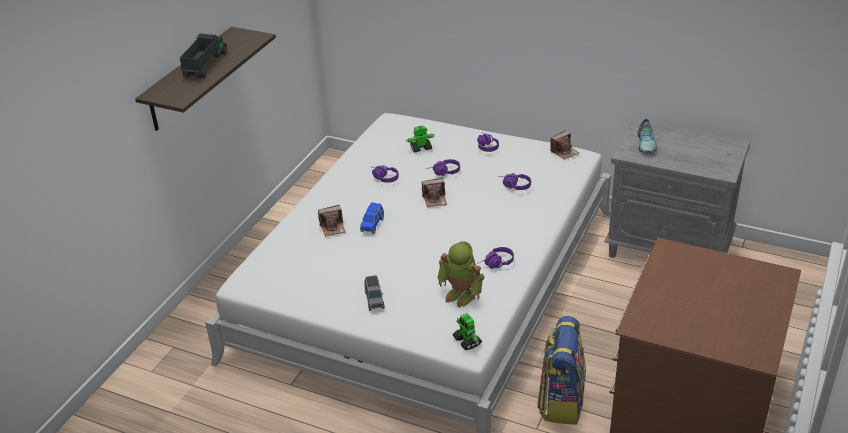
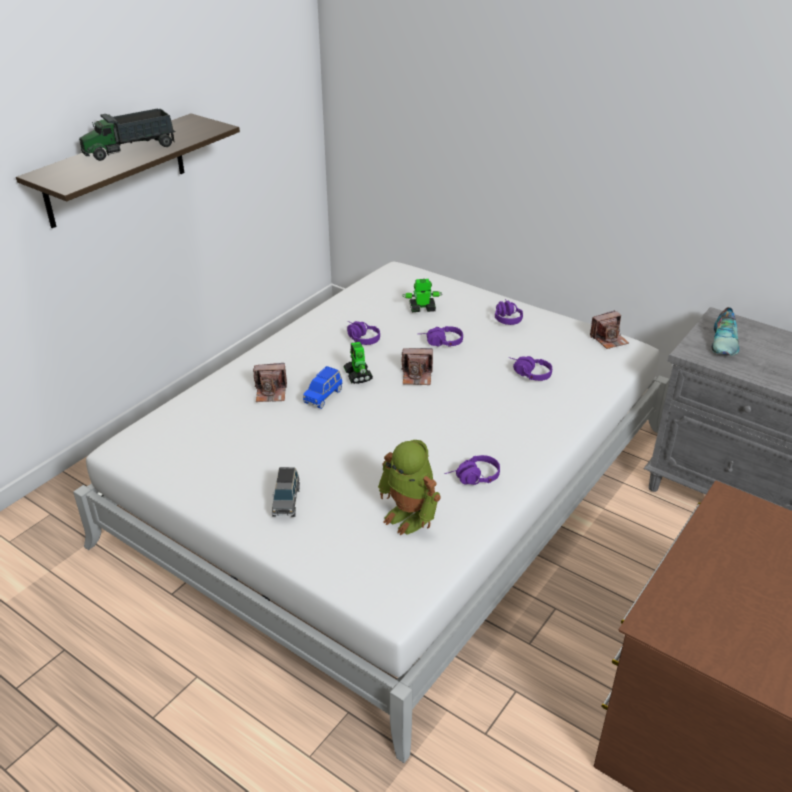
camera: 10 degrees right, 0 degrees up
toy truck [180,34,227,79] -> toy truck turned 150 degrees counterclockwise [79,108,175,161]
toy robot [453,313,482,350] -> toy robot moved to [344,342,373,384]
backpack [537,316,586,425] -> none

